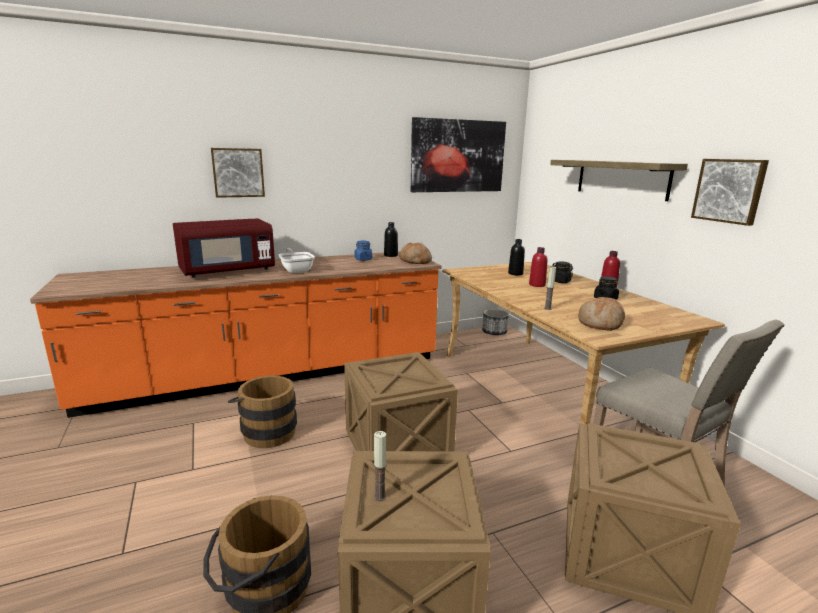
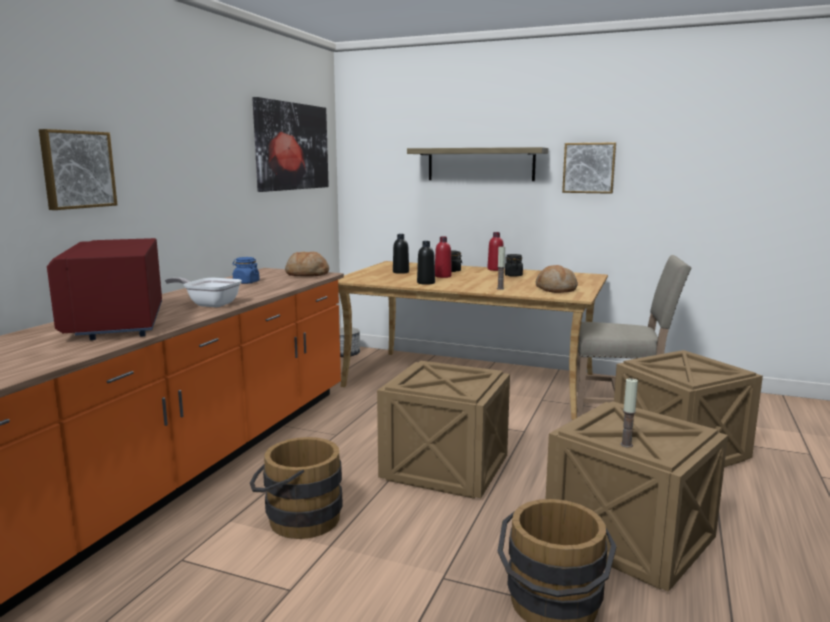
camera: 45 degrees left, 5 degrees down
red microwave [173,218,275,278] -> red microwave turned 150 degrees clockwise [47,238,162,340]
black bottle [384,222,398,257] -> black bottle moved to [417,241,435,285]

